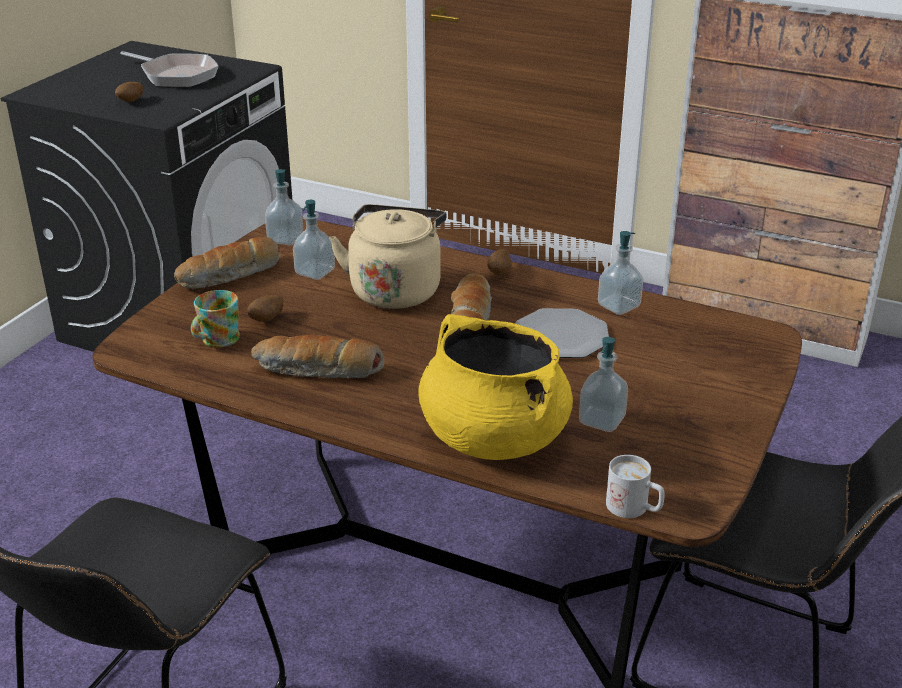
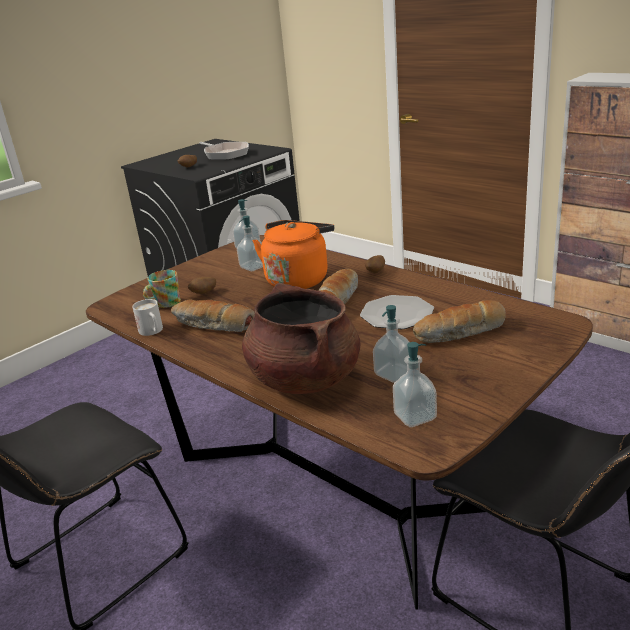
camera: 20 degrees right, 5 degrees down
bread [174,237,280,289] -> bread moved to [413,300,506,343]
beige kettle [329,204,447,309] -> orange kettle [253,220,334,289]
yellow cooking pot [418,314,573,460] -> brown cooking pot [242,283,361,394]
soap dispenser [598,231,643,315] -> soap dispenser moved to [393,342,437,427]
white mug [606,455,664,518] -> white mug moved to [132,299,163,336]

